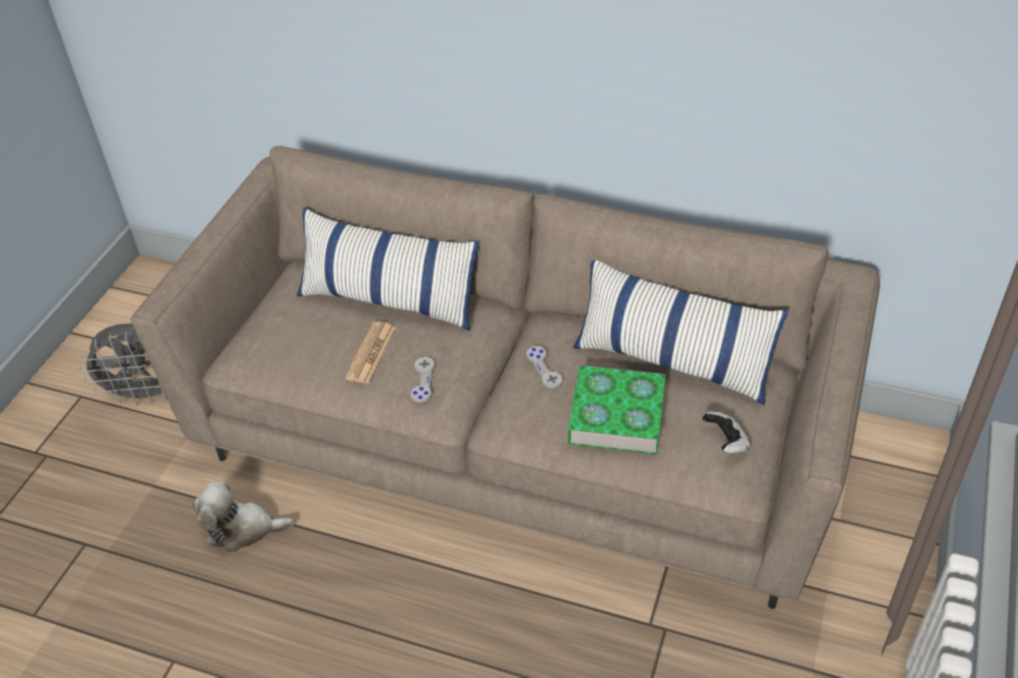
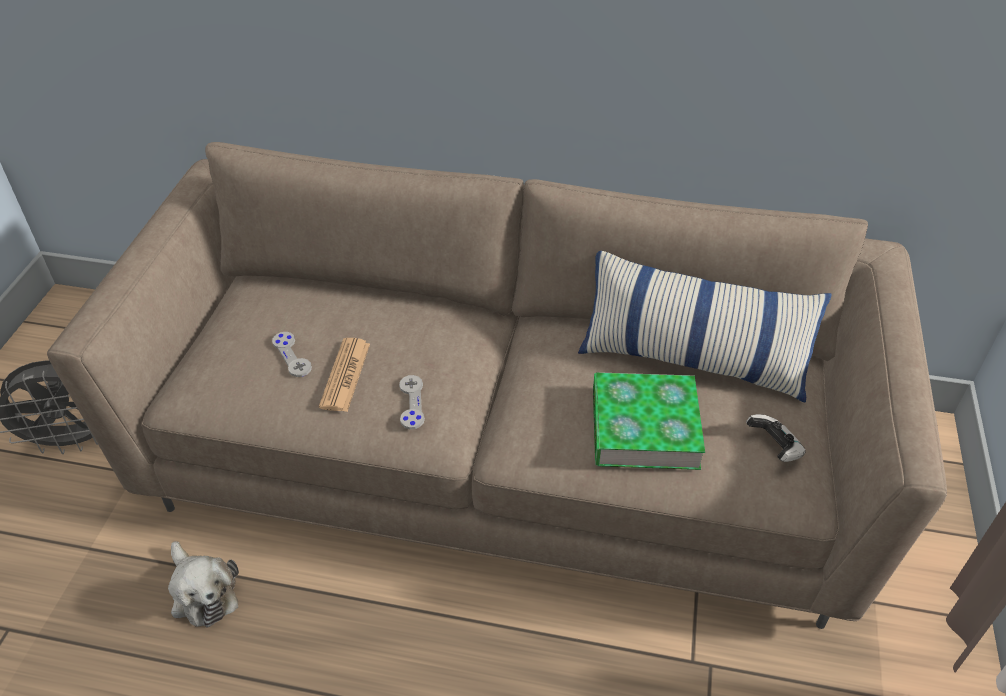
camera: 10 degrees left, 0 degrees up
plush toy [193,481,294,552] -> plush toy turned 120 degrees counterclockwise [168,541,239,627]
pillow [297,207,480,331] -> none
grey game controller [526,346,563,388] -> grey game controller moved to [272,332,312,377]

